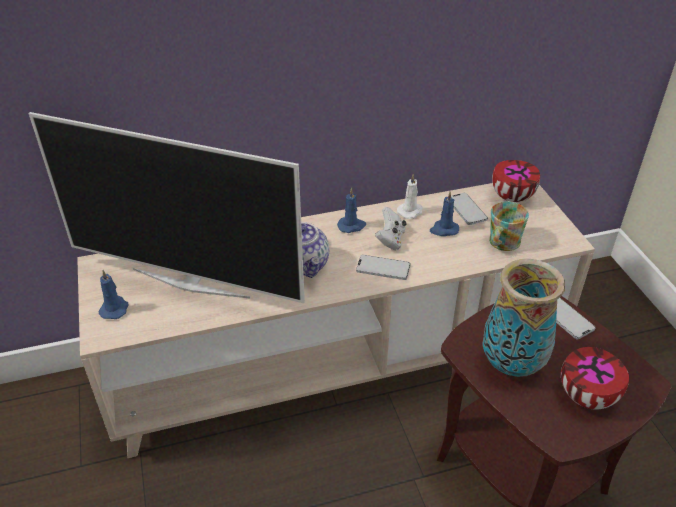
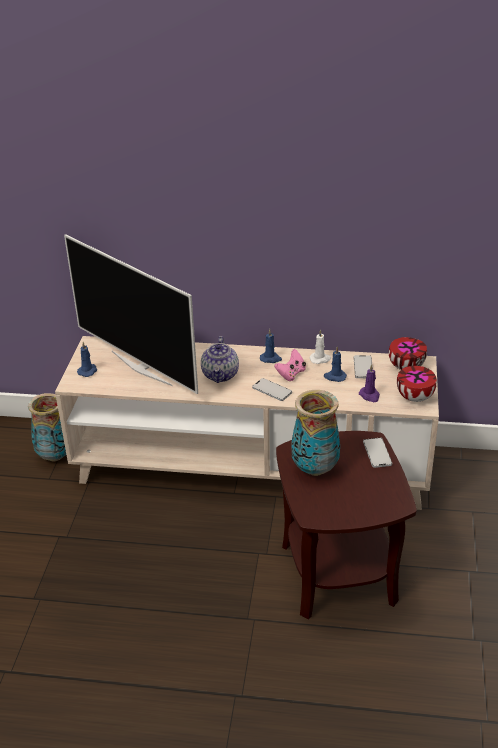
camera: 25 degrees right, 5 degrees down
white game controller [375,207,407,250] -> pink game controller [274,349,306,381]
mug [489,202,529,251] -> purple candle [359,364,380,402]
bowl [561,347,629,409] -> bowl moved to [397,366,437,402]
none -> vase [28,393,66,461]

